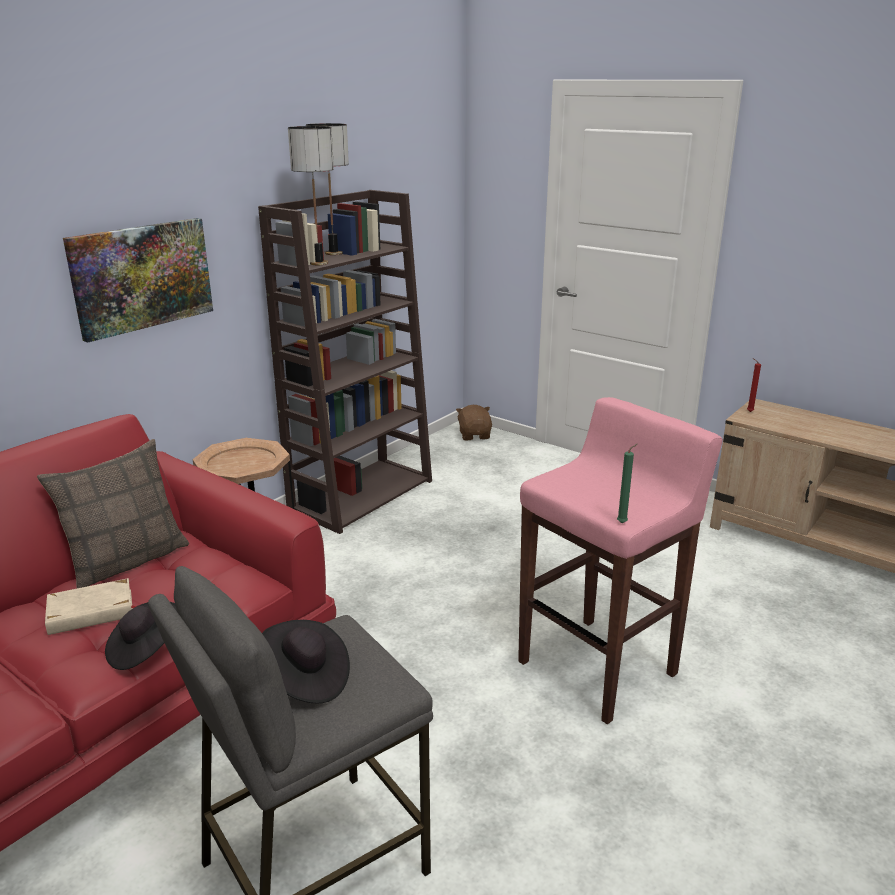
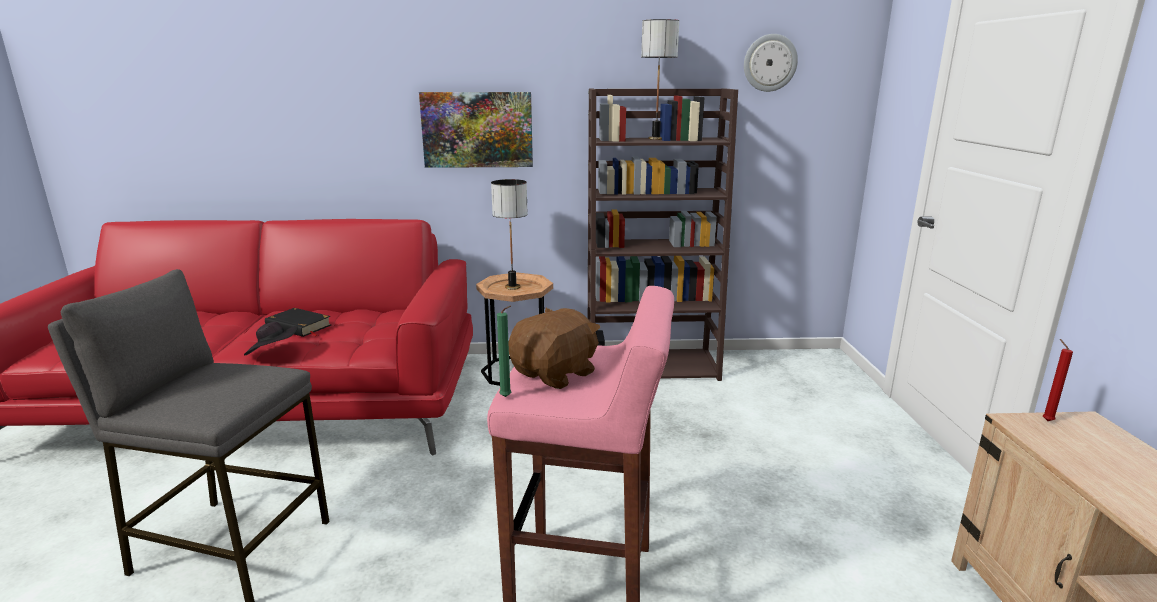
camera: 50 degrees right, 5 degrees down
pillow [37,439,189,588] -> none
beige book [45,578,136,635] -> black book [265,308,331,337]
black hat [262,620,350,703] -> none
table lamp [288,126,334,265] -> table lamp moved to [491,179,528,290]
brown plush toy [456,405,492,440] -> brown plush toy moved to [508,308,600,389]
none -> wall clock [744,34,798,92]

